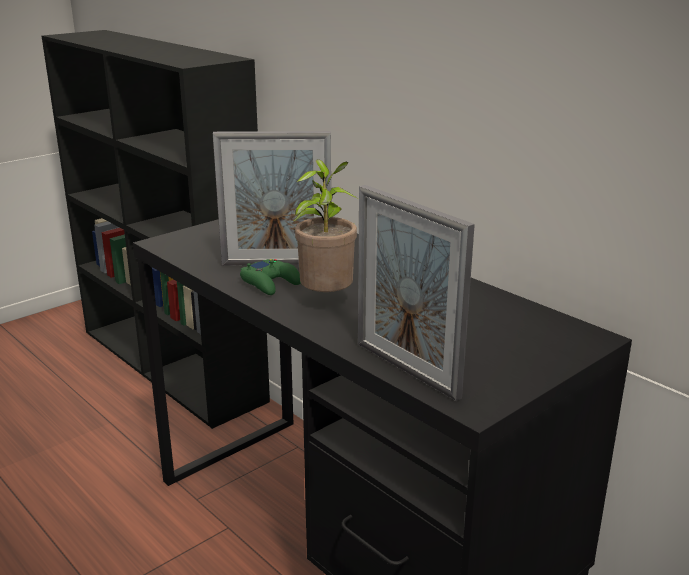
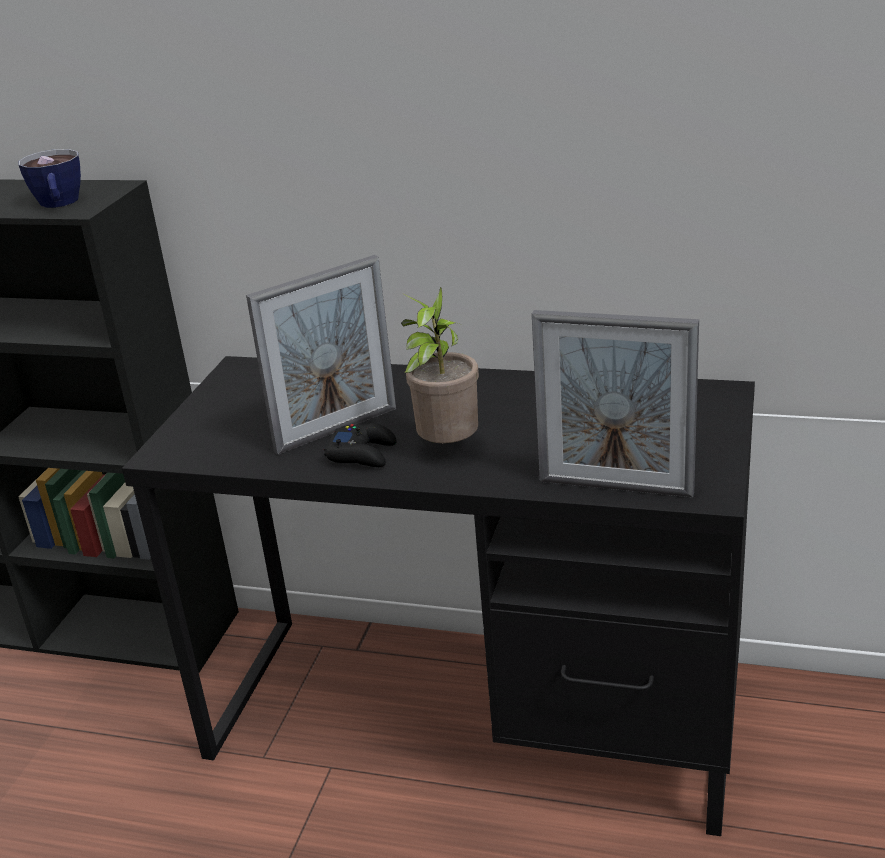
camera: 30 degrees left, 5 degrees up
green game controller [240,259,301,295] -> black game controller [324,423,397,467]
none -> cup [18,149,81,208]

